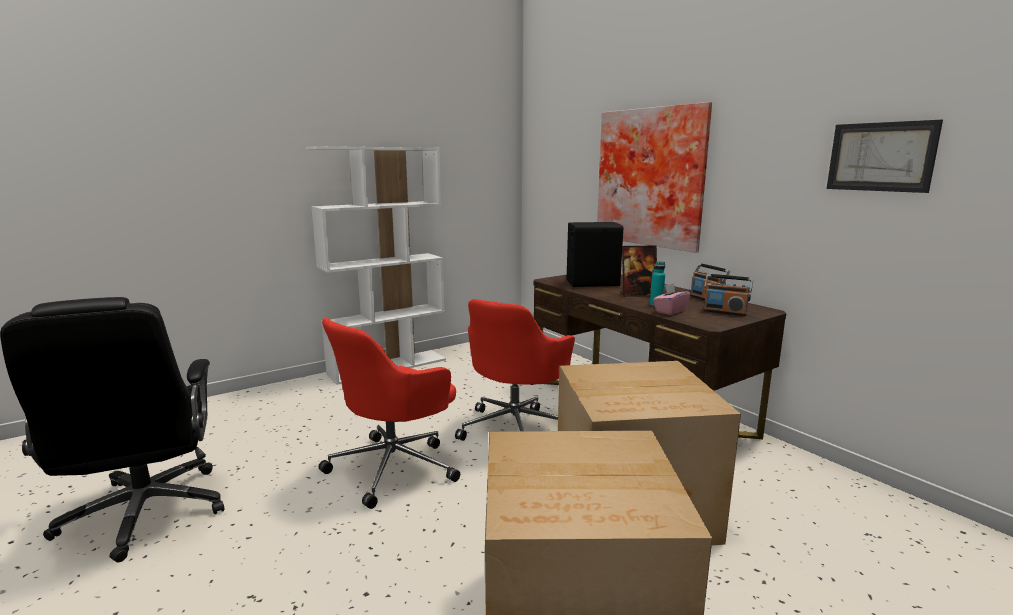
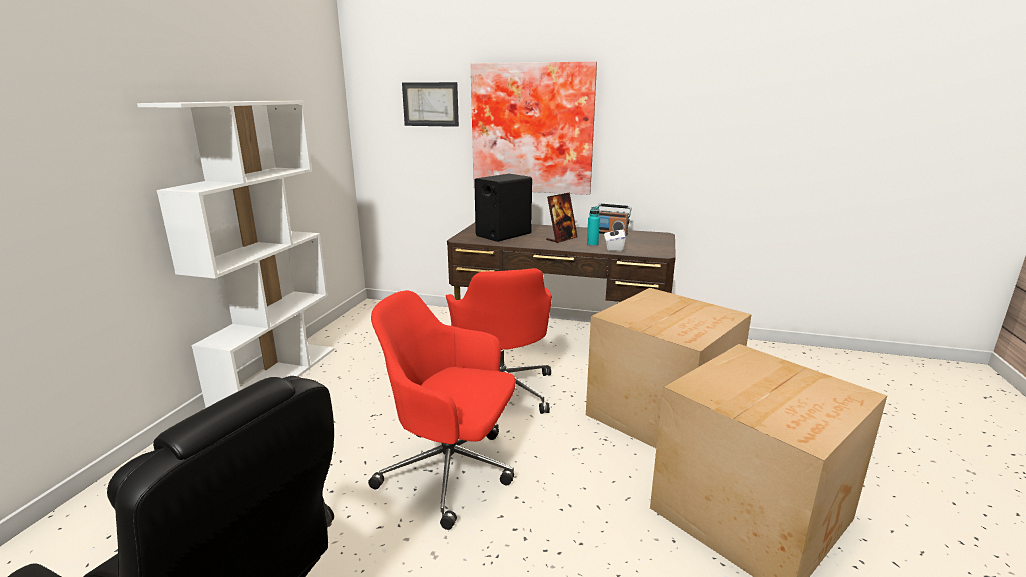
camera: 40 degrees left, 5 degrees up
red office chair [319,318,460,509] -> red office chair turned 105 degrees clockwise [368,290,516,530]
pink tissue box [653,283,690,315] -> white tissue box [604,225,626,252]
radio [703,274,753,316] -> none
picture [827,120,943,193] -> picture moved to [402,82,459,127]

